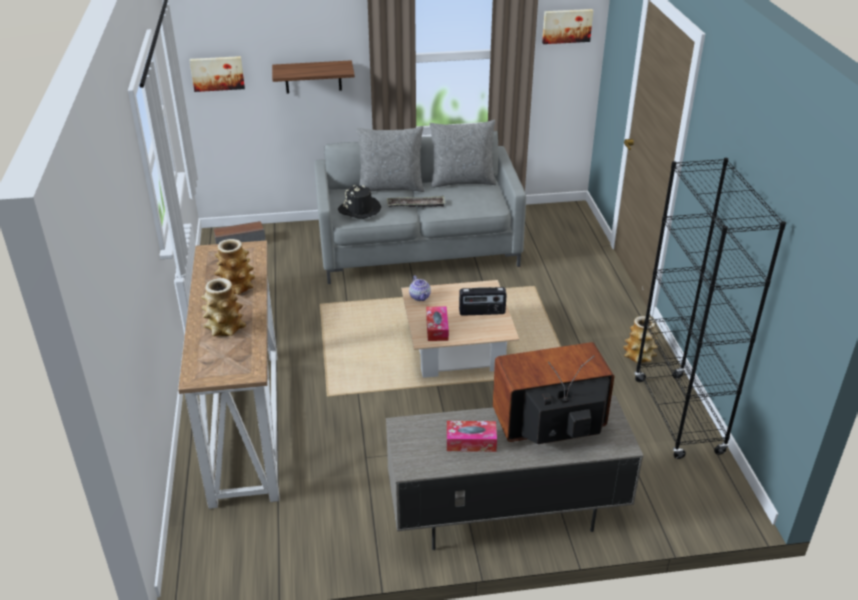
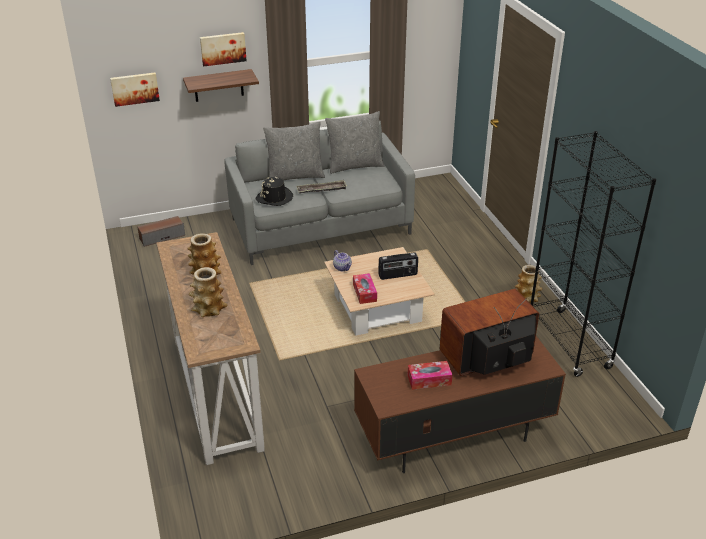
camera: 10 degrees left, 0 degrees up
grey tv stand [386,395,643,550] -> brown tv stand [354,336,566,473]
picture [542,9,593,44] -> picture moved to [200,32,247,67]

